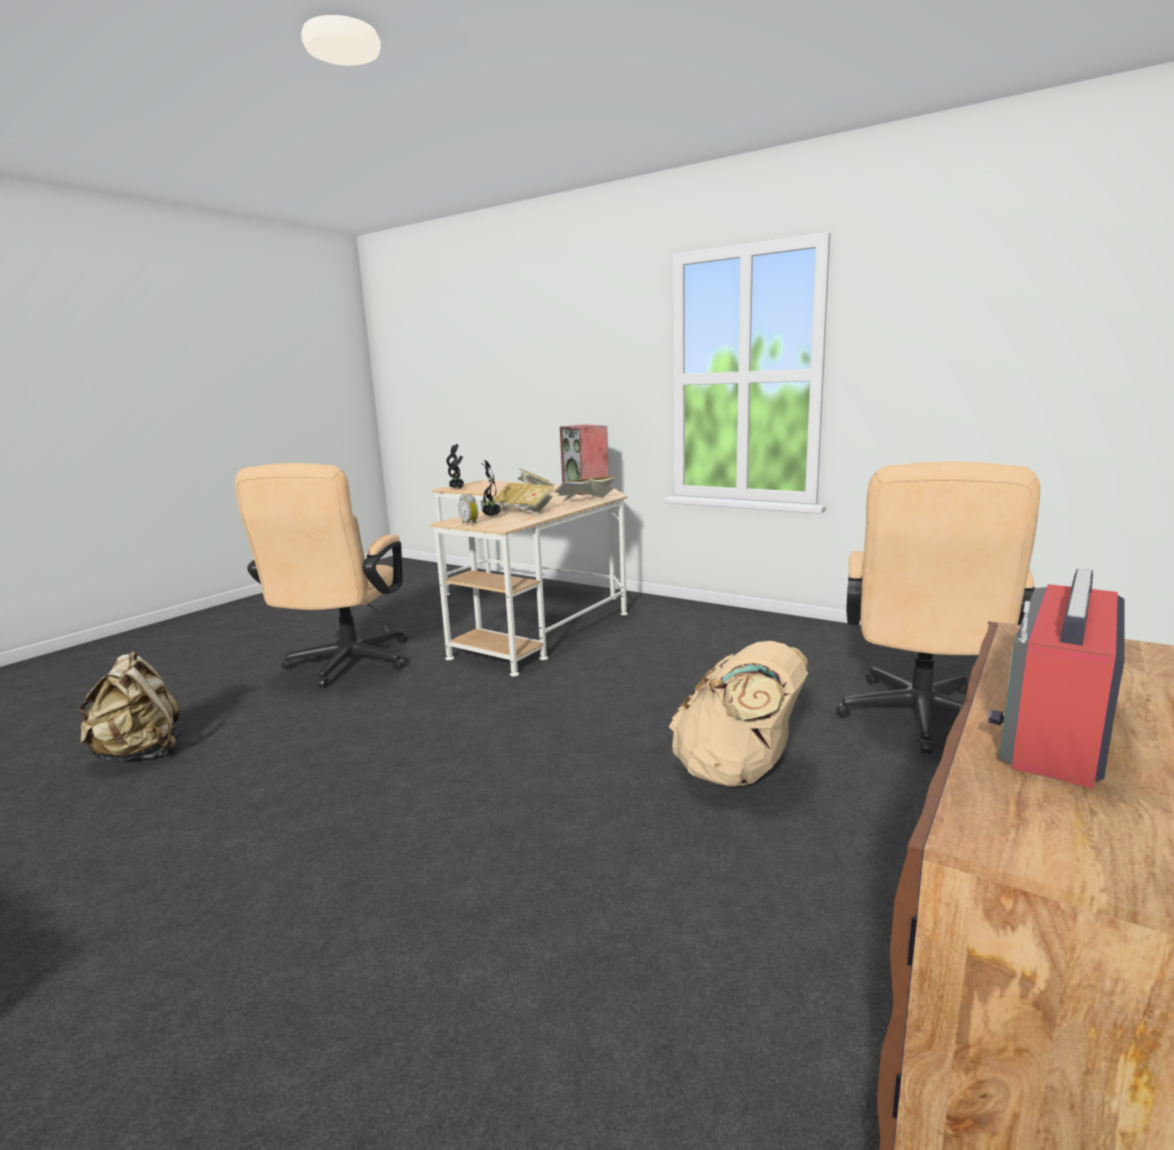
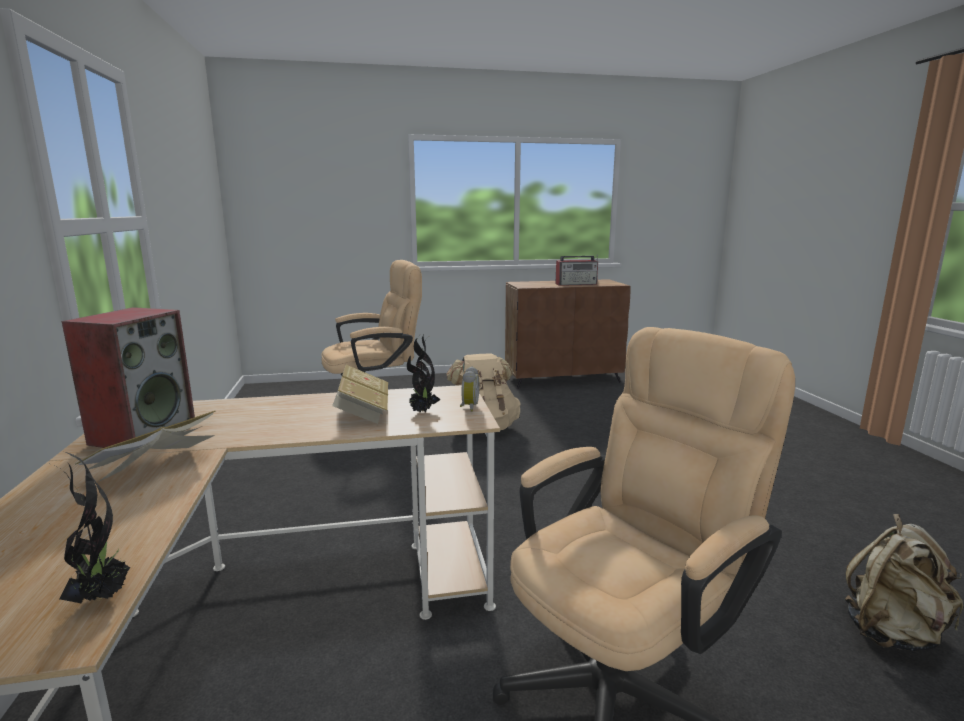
camera: 135 degrees left, 0 degrees up
book [554,476,616,502] -> none

